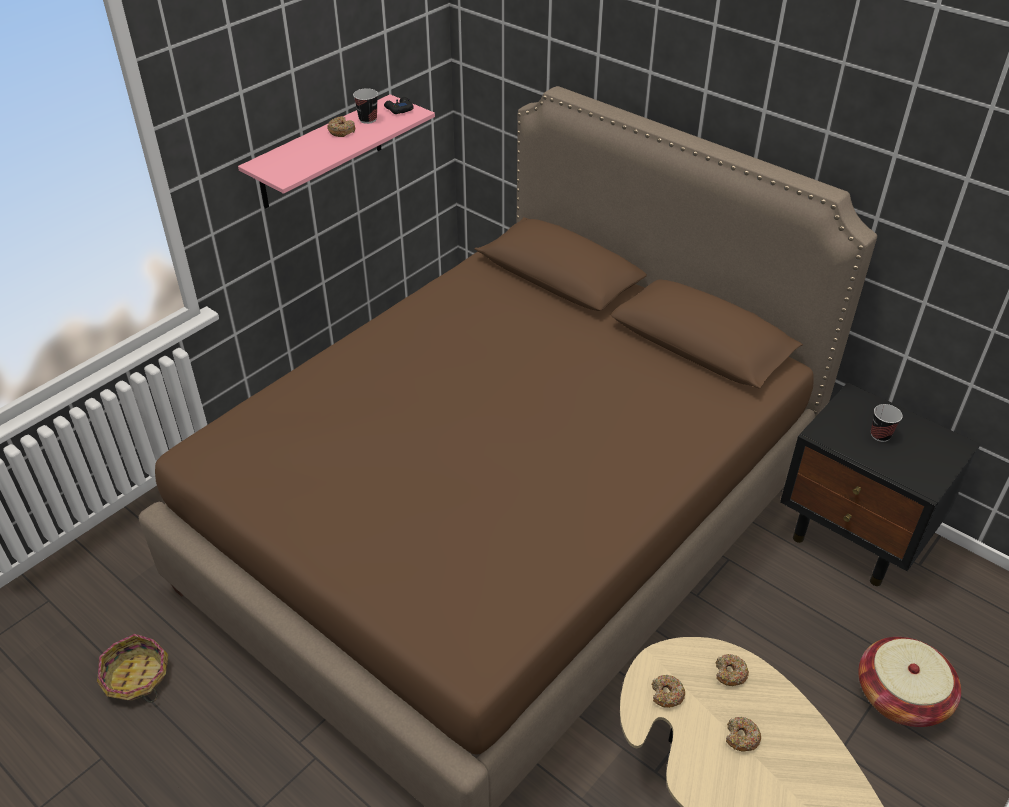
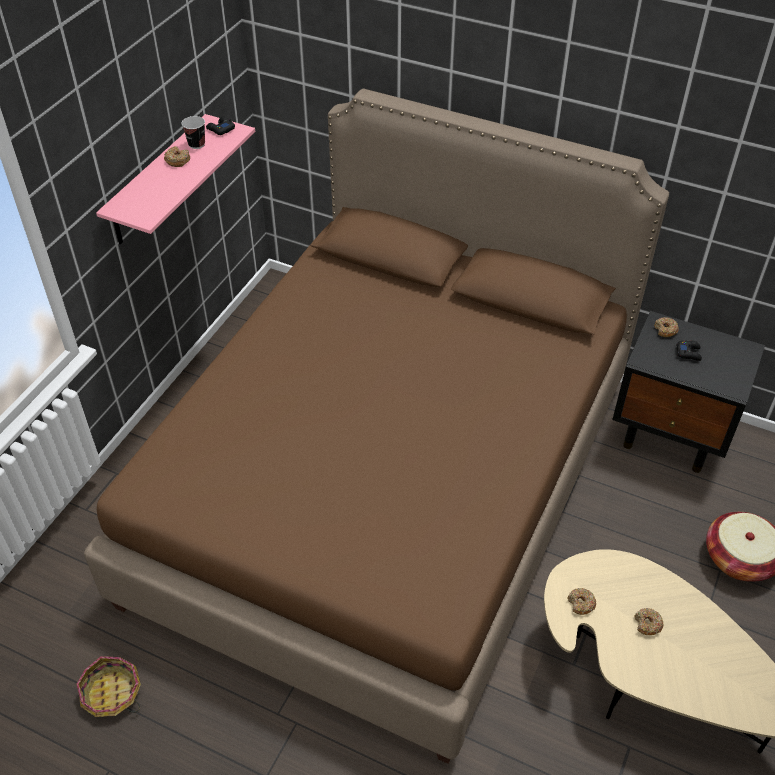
camera: 15 degrees left, 5 degrees up
donut [716,654,749,686] -> donut moved to [654,317,679,337]
cup [871,404,903,442] -> black game controller [676,341,702,361]

